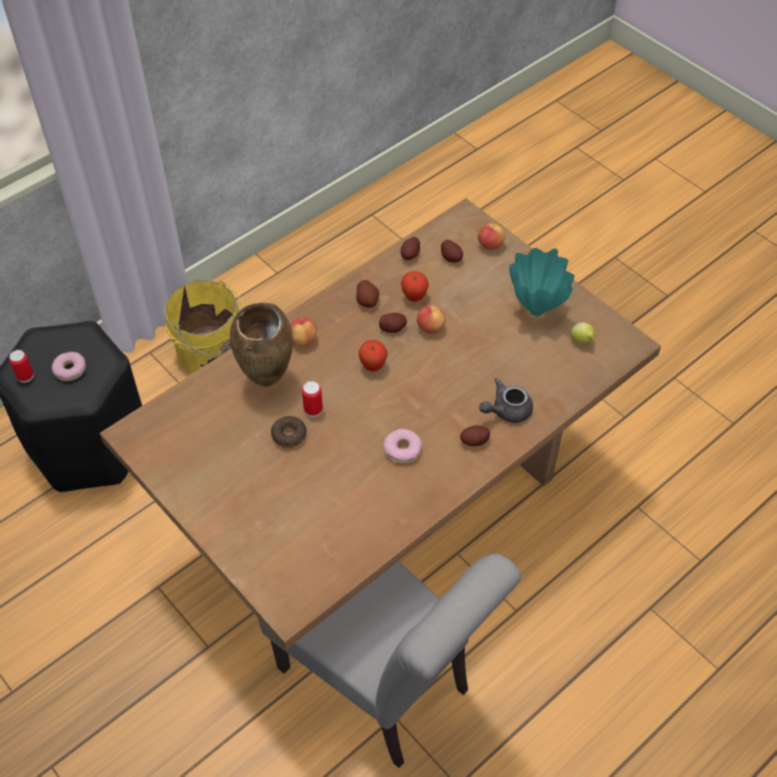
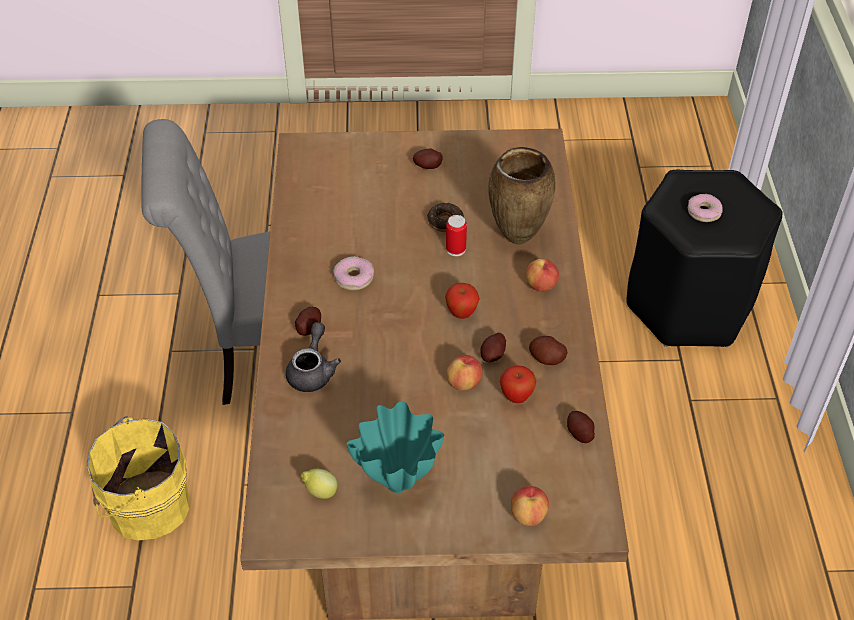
camera: 130 degrees right, 5 degrees down
can [9,350,34,383] -> none
yellow bucket [164,280,245,372] -> yellow bucket moved to [87,416,190,540]
potato [441,240,463,263] -> potato moved to [413,149,443,169]

